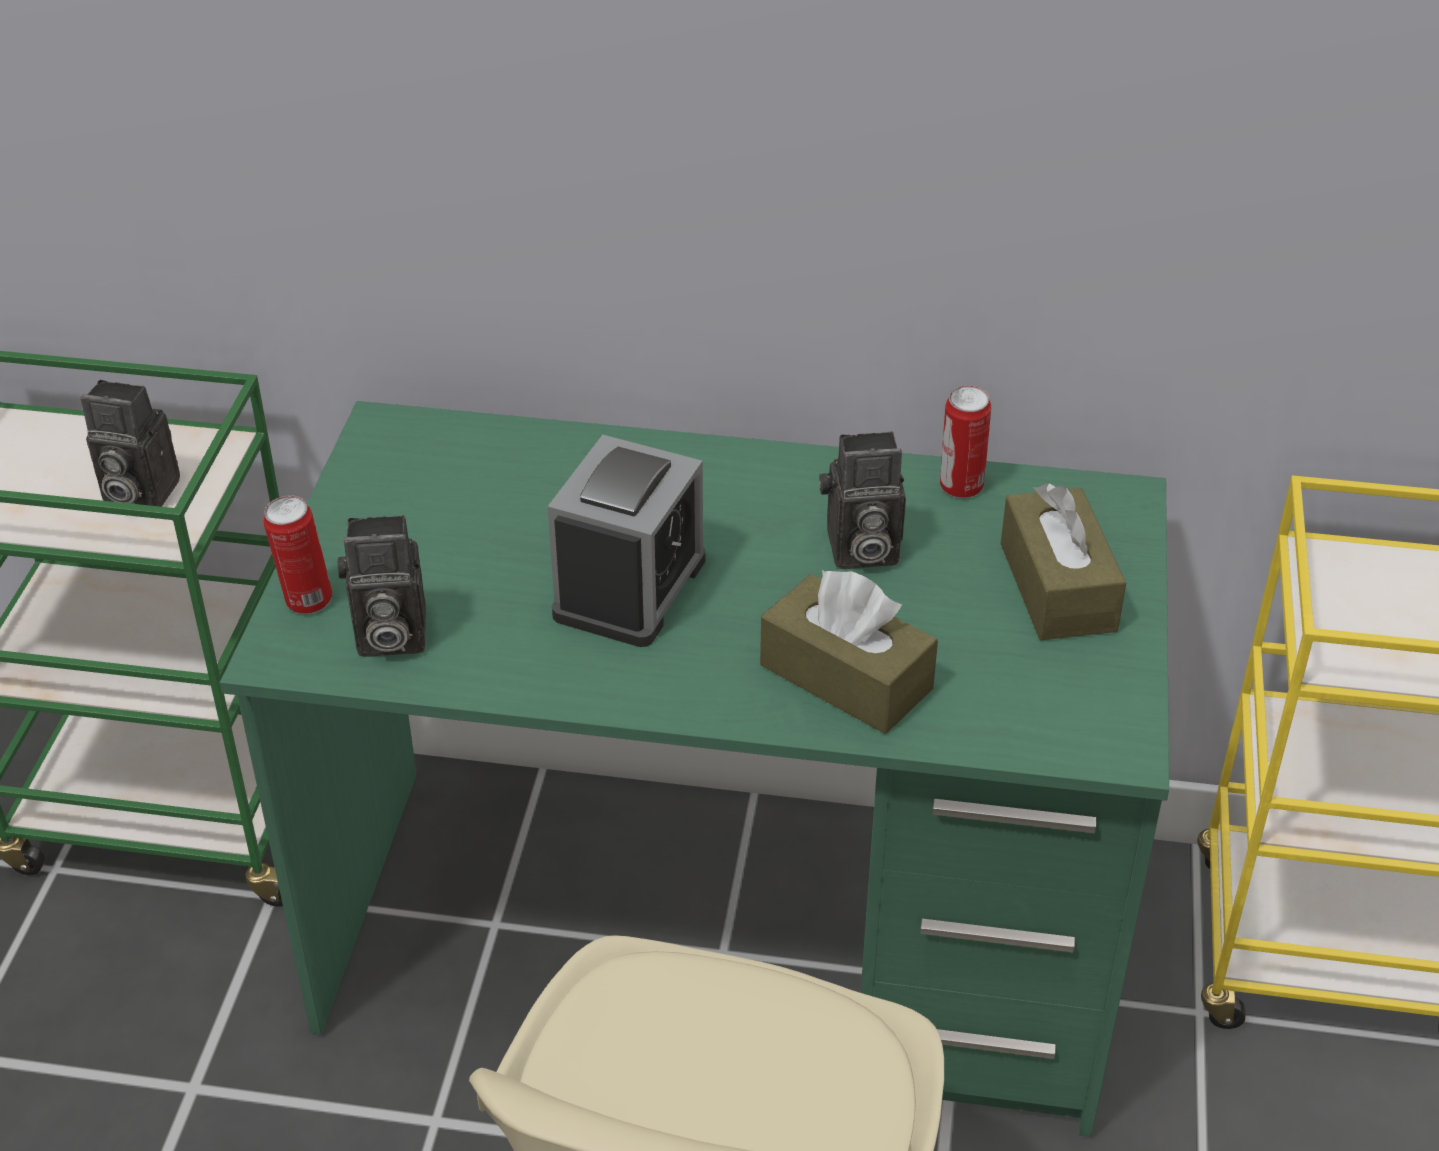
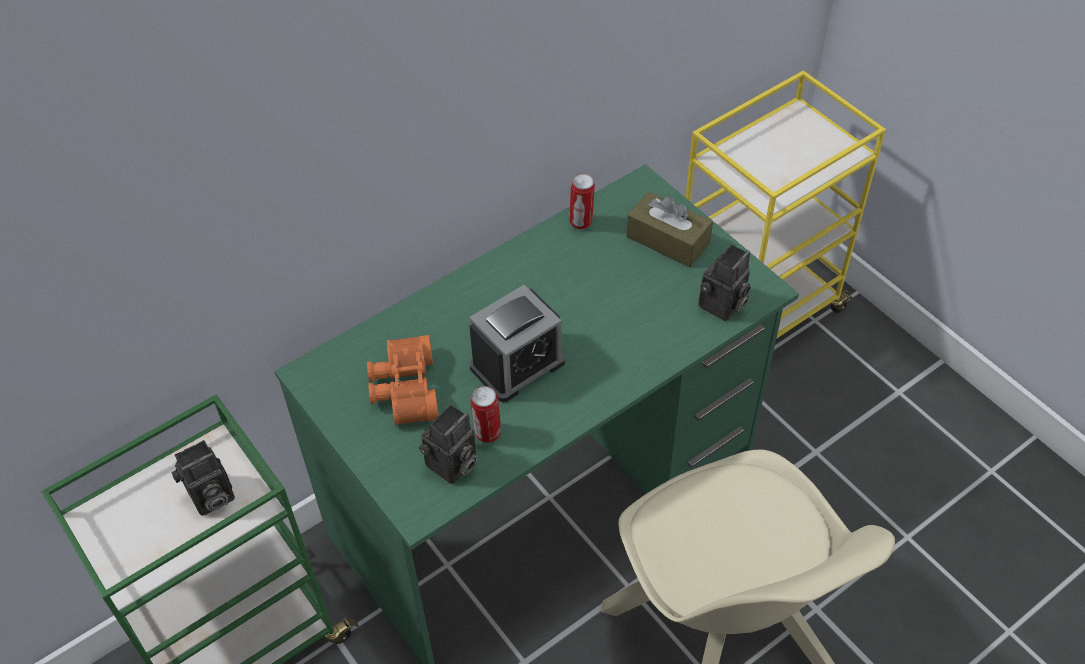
camera: 45 degrees left, 10 degrees up
can [263,495,332,614] -> can moved to [470,386,501,443]
alarm clock [548,435,706,647] -> alarm clock turned 75 degrees clockwise [469,285,565,402]
brown tissue box [760,570,938,734] -> none
camera [819,431,906,569] -> camera moved to [699,244,751,321]
none -> orange binoculars [367,335,438,426]

